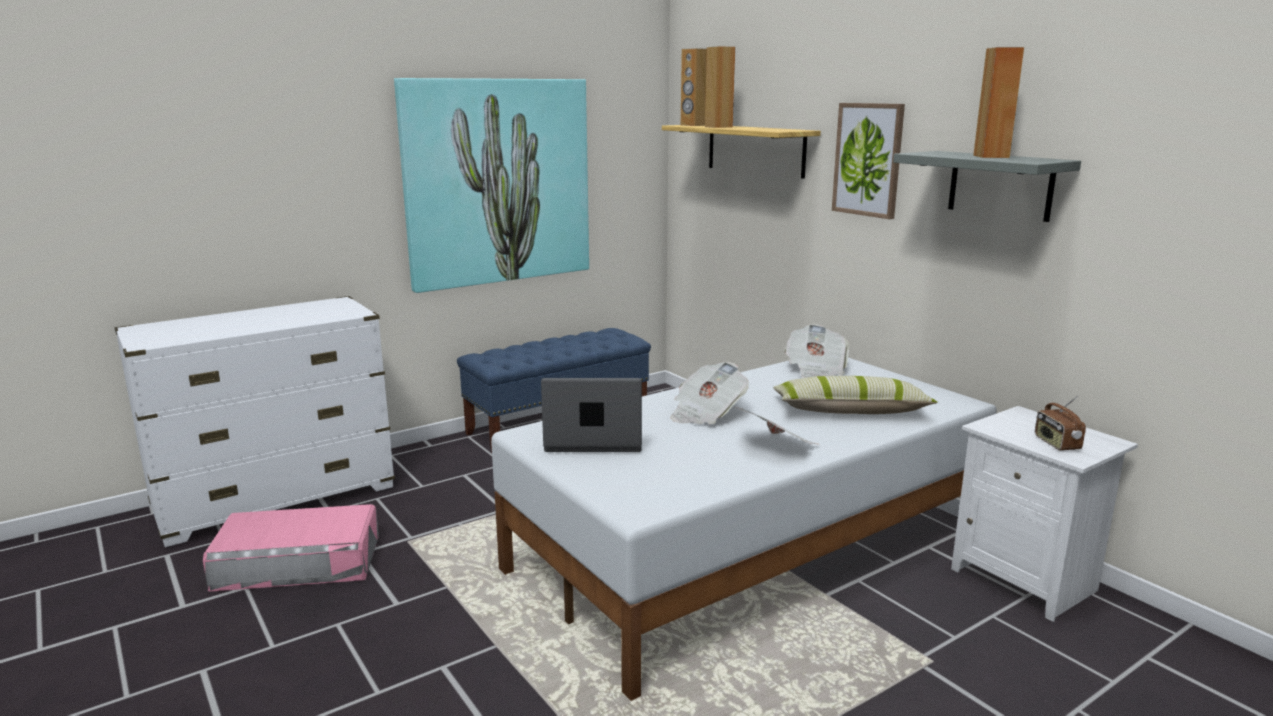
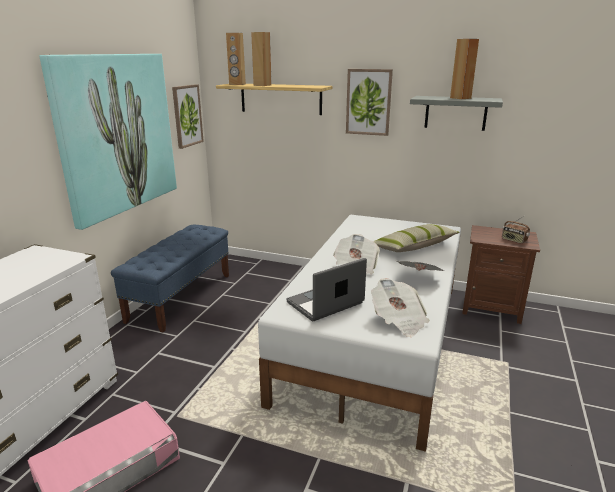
camera: 35 degrees left, 5 degrees up
newspaper [784,324,850,378] -> newspaper moved to [371,278,430,337]
white nightstand [951,406,1138,622] -> brown nightstand [462,225,540,324]
none -> picture [172,84,204,149]

